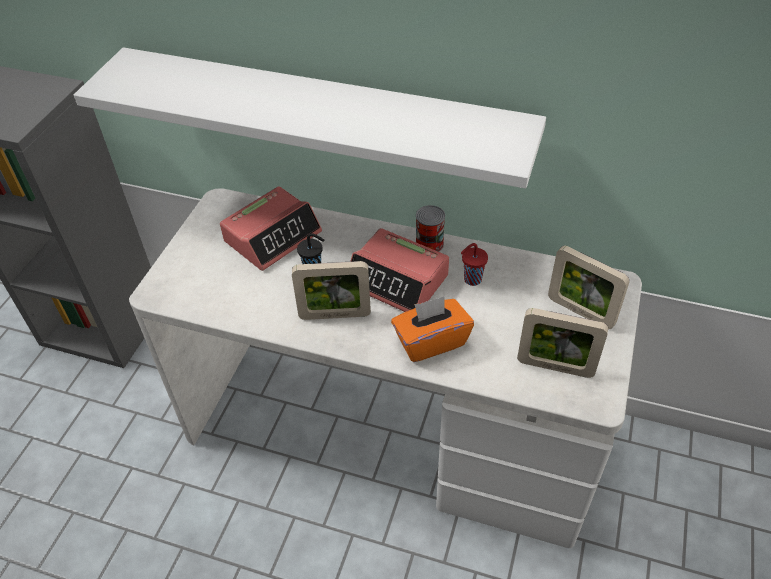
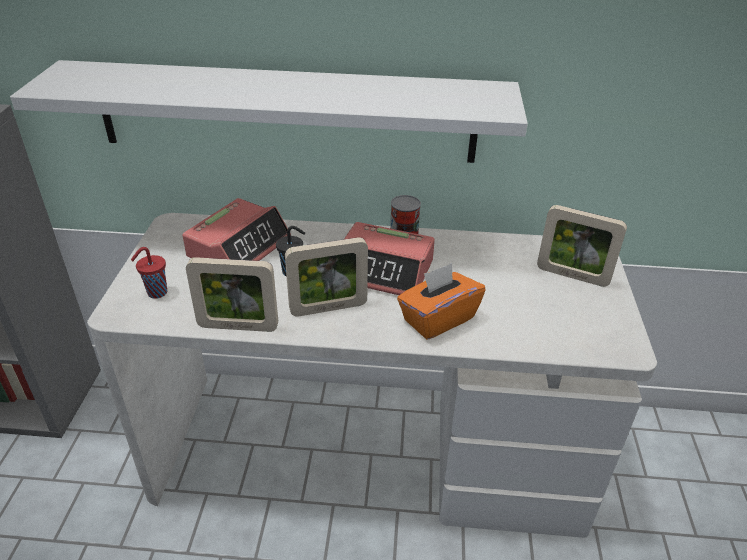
camera: 15 degrees left, 10 degrees down
red cup [461,243,488,286] -> red cup moved to [131,247,167,299]
picture frame [517,308,608,378] -> picture frame moved to [186,257,278,332]

